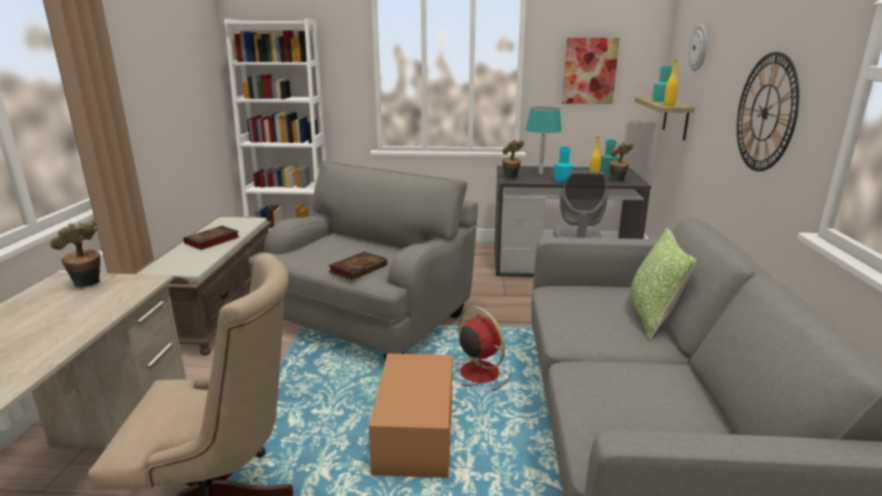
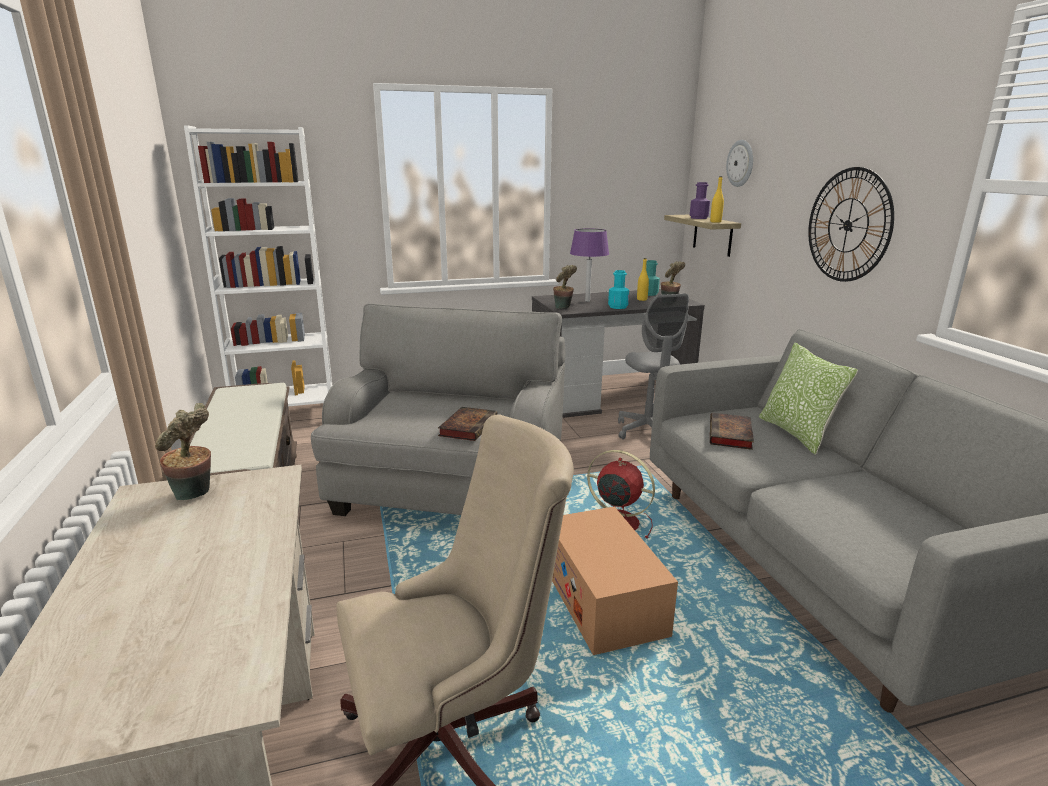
camera: 20 degrees left, 0 degrees up
book [184,226,240,250] -> book moved to [710,413,754,450]
turquoise table lamp [525,107,562,174] -> purple table lamp [570,228,609,302]
picture [562,38,620,104] -> none
turquoise bottle [652,66,673,102] -> purple bottle [690,182,710,219]

